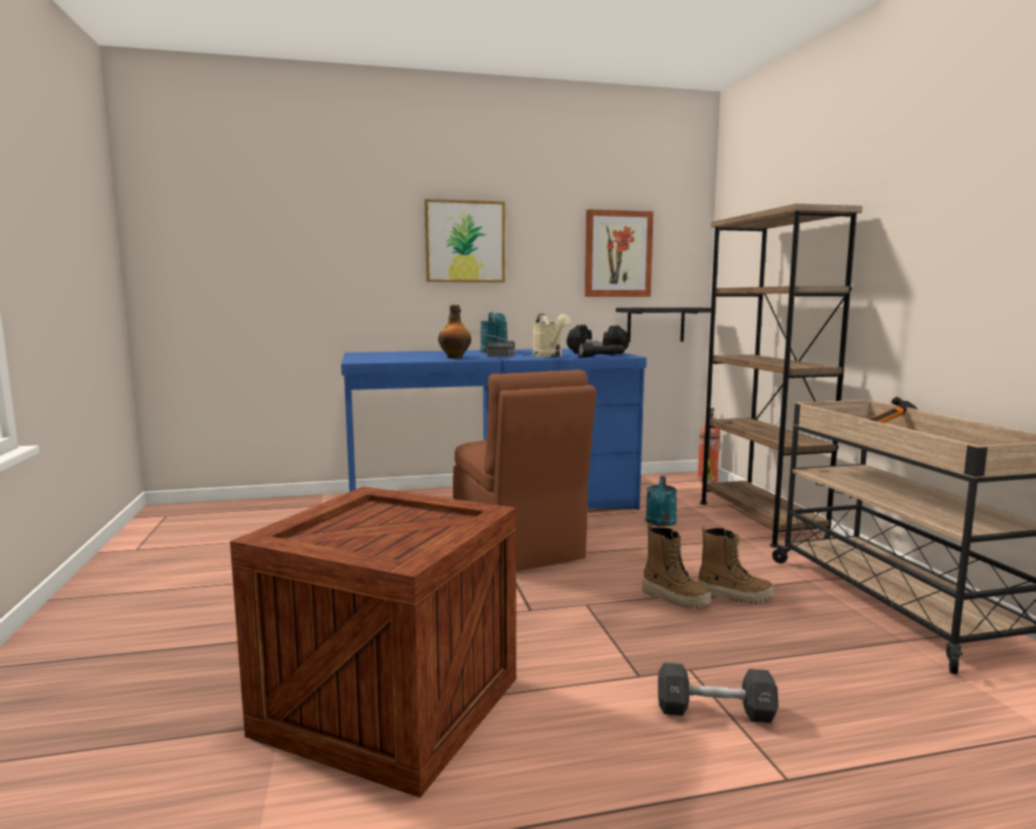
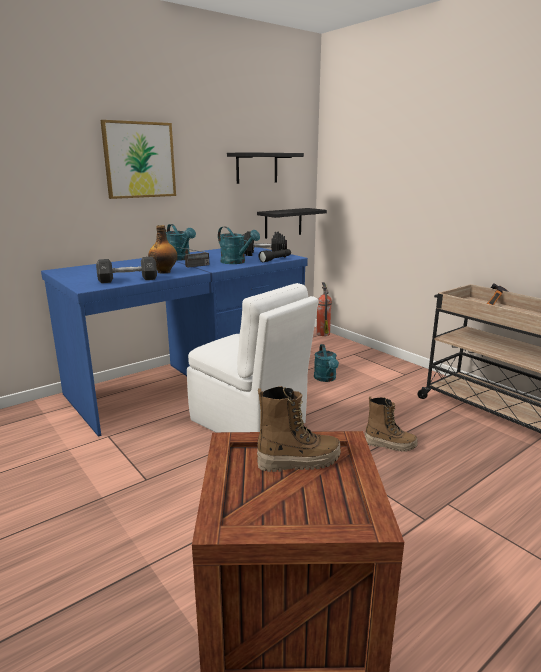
camera: 25 degrees left, 10 degrees up
brown chair [453,370,597,571] -> white chair [187,283,319,432]
beige watering can [532,314,571,357] -> turquoise watering can [218,227,260,264]
picture [585,209,654,297] -> black shelf [227,152,304,184]
black dumbbell [658,663,778,723] -> black dumbbell moved to [96,257,157,283]
boot [698,526,773,604] -> boot moved to [257,386,341,472]
brown bookcase [700,204,863,548] -> none

